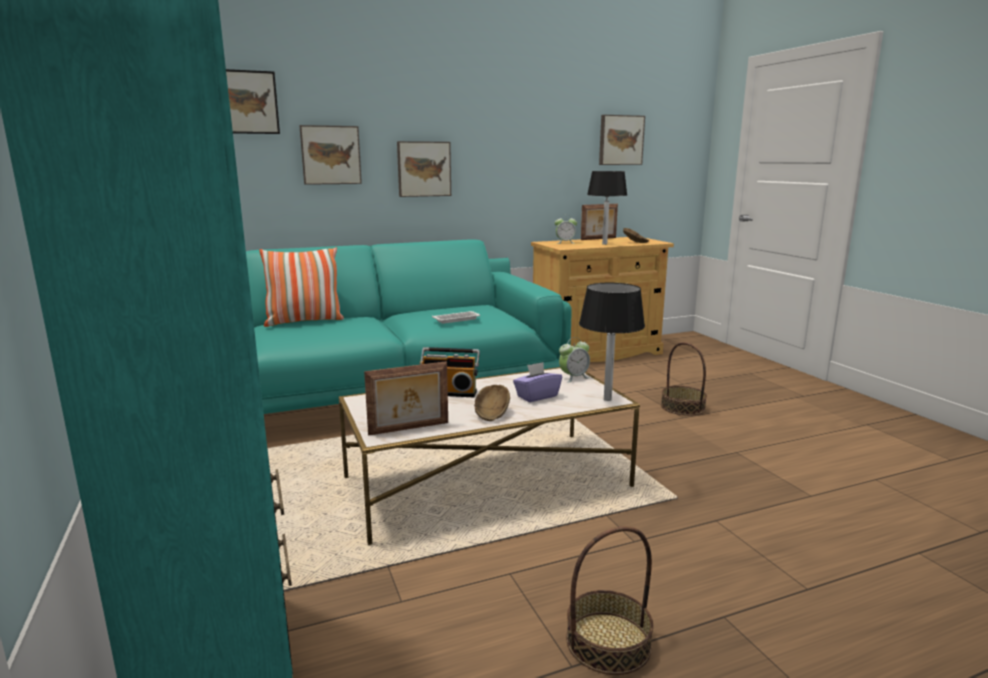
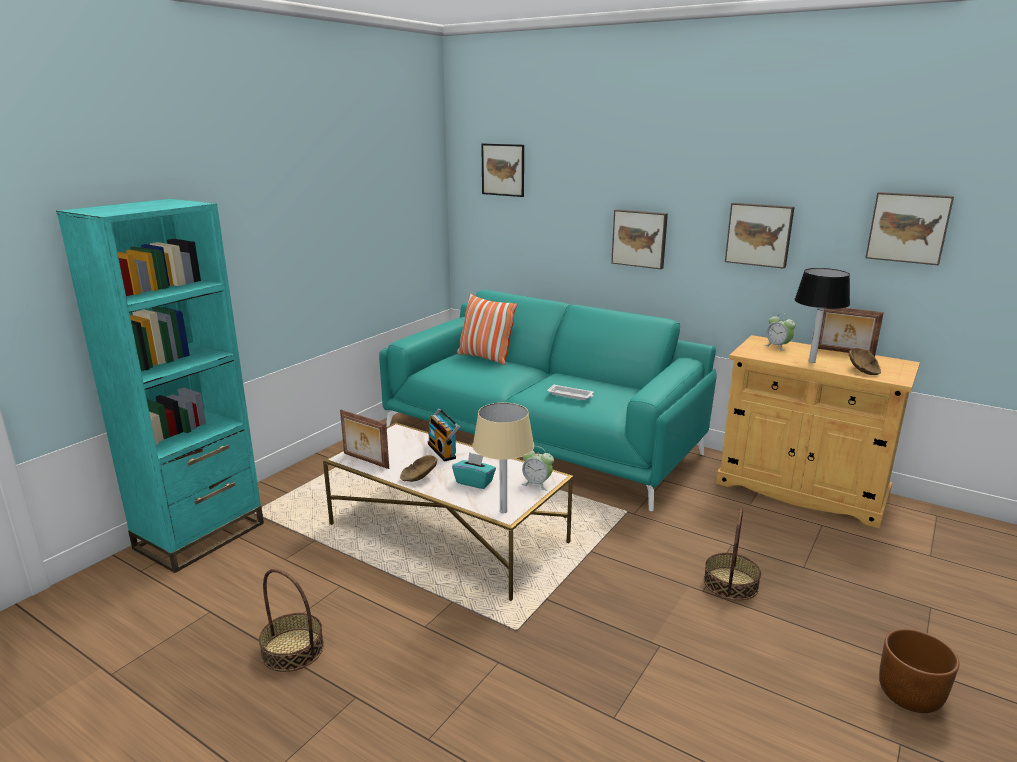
camera: 55 degrees right, 5 degrees up
picture [300,125,362,185] -> picture moved to [725,203,794,269]
purple tissue box [513,362,562,402] -> turquoise tissue box [452,452,496,489]
black table lamp [579,283,645,401] -> beige table lamp [472,403,534,513]
none -> brown planter [879,629,960,713]

